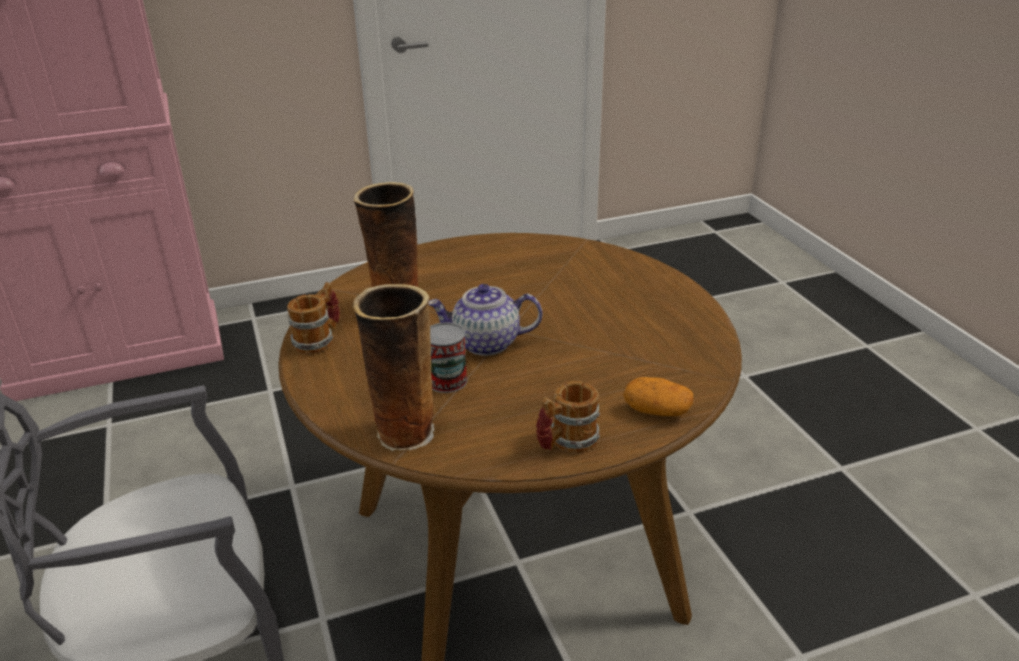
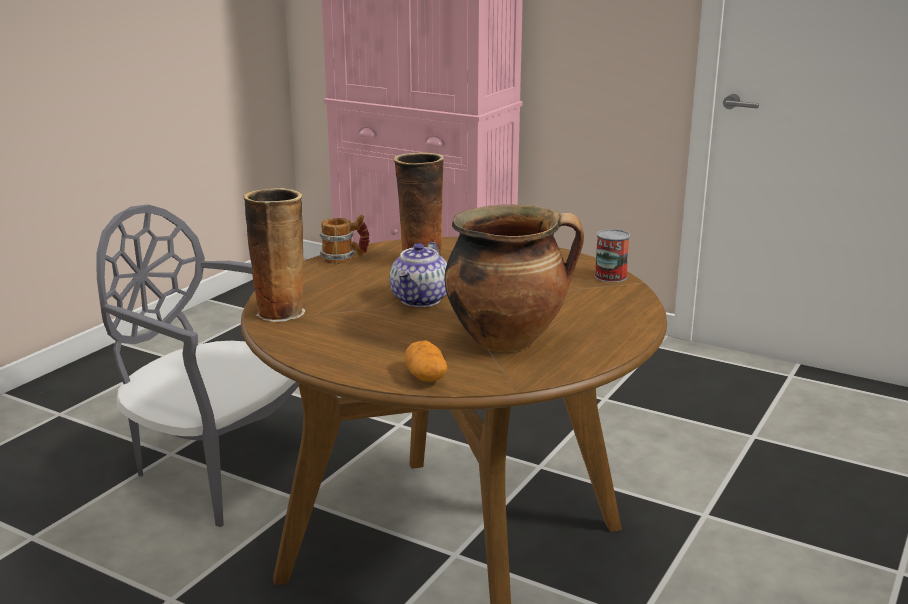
camera: 50 degrees right, 10 degrees down
teapot [429,284,542,356] -> teapot turned 120 degrees counterclockwise [390,242,447,307]
can [430,323,467,393] -> can moved to [595,229,630,282]
mug [536,381,600,453] -> none
none -> cooking pot [444,204,584,352]

